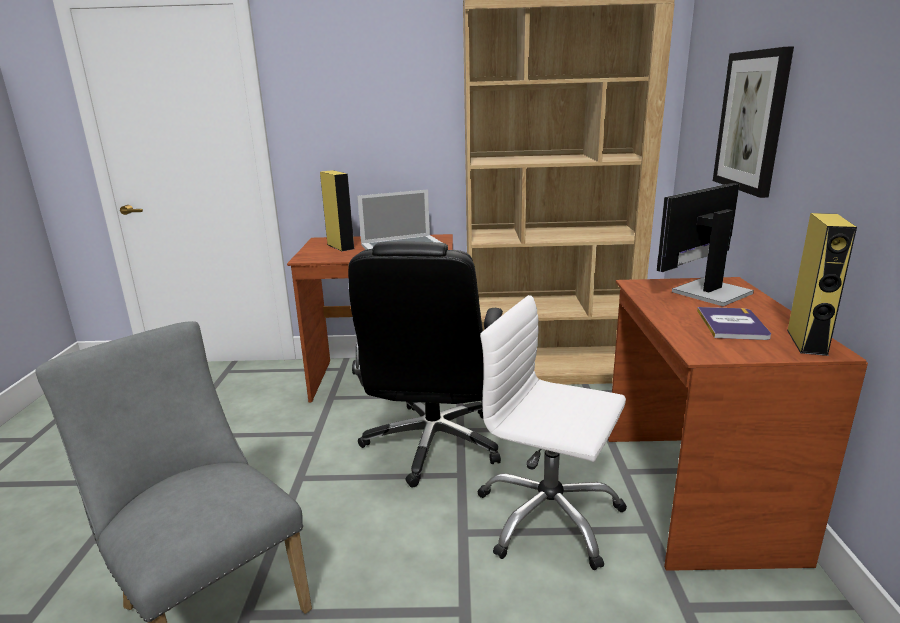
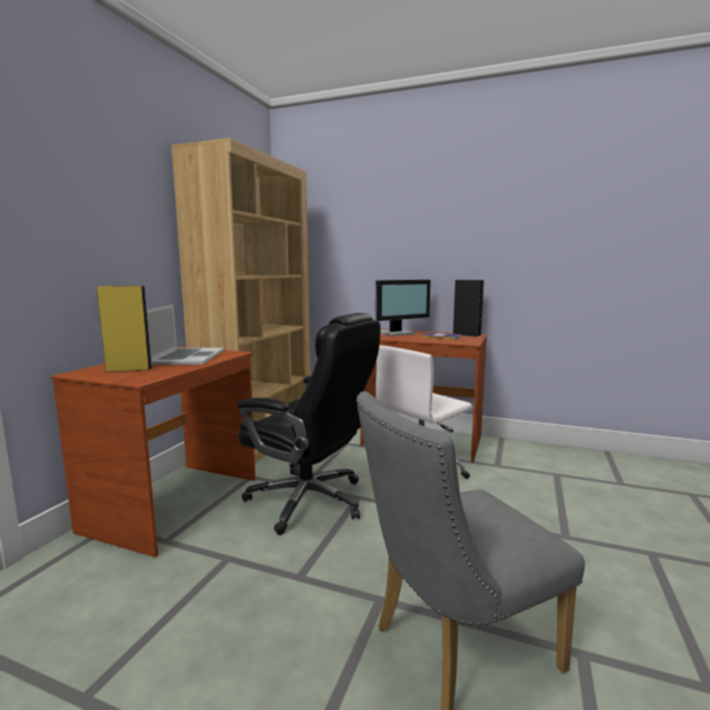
camera: 70 degrees left, 10 degrees down
monitor [657,183,754,306] -> monitor turned 105 degrees counterclockwise [376,280,431,336]
picture [713,46,794,198] -> none
yellow speaker [787,213,857,356] -> black speaker [453,280,484,337]

